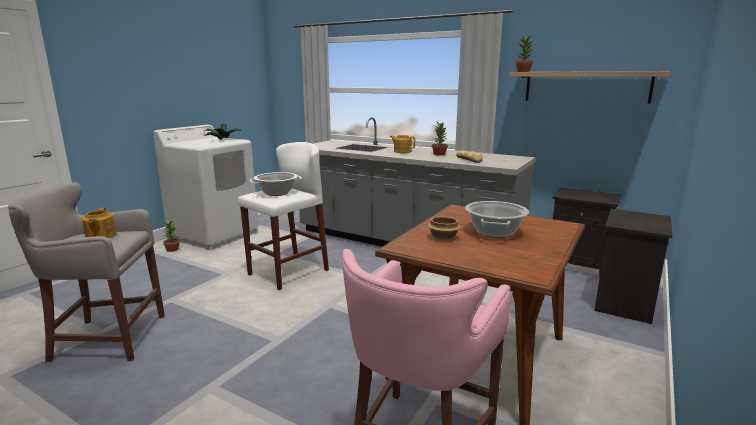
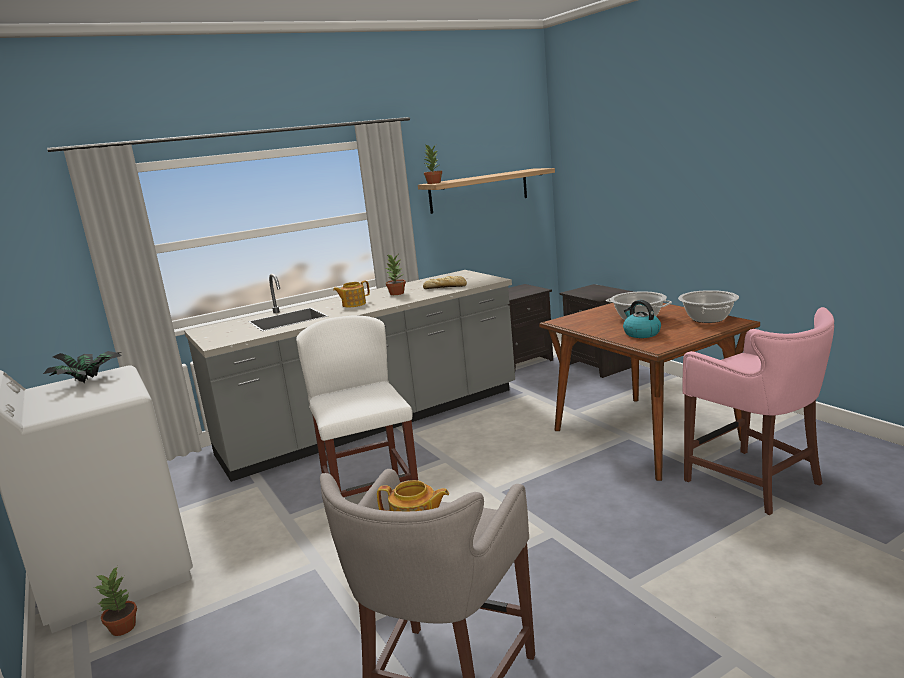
camera: 60 degrees left, 0 degrees up
cooking pot [250,172,302,196] -> cooking pot moved to [678,290,739,323]
bowl [428,217,460,240] -> kettle [623,300,661,338]

